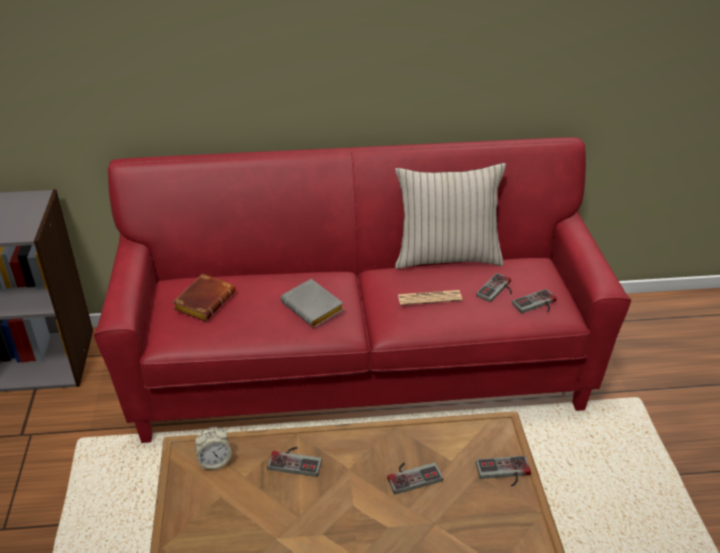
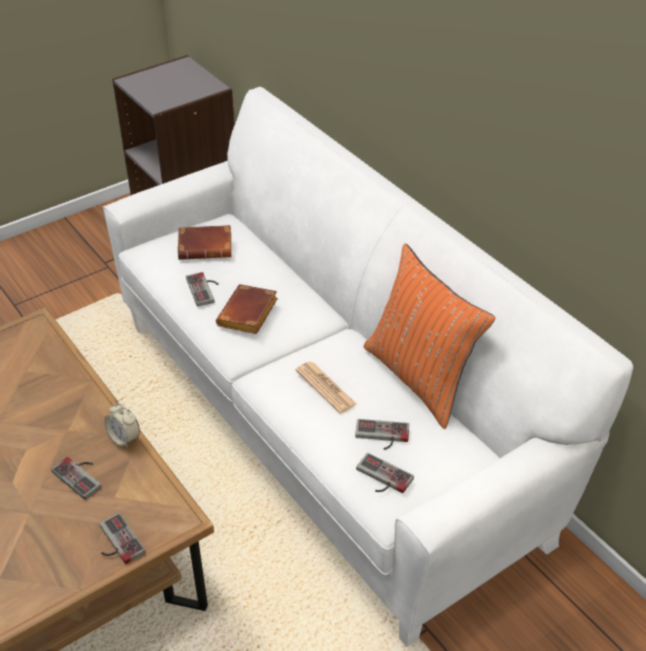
camera: 60 degrees right, 5 degrees up
red sofa [94,137,631,443] -> white sofa [103,87,633,647]
alarm clock [195,427,232,470] -> alarm clock moved to [104,403,140,448]
game controller [267,447,322,477] -> game controller moved to [186,272,219,307]
grey book [280,279,344,328] -> brown book [216,284,278,334]
beige pillow [395,163,506,269] -> orange pillow [363,243,496,429]

